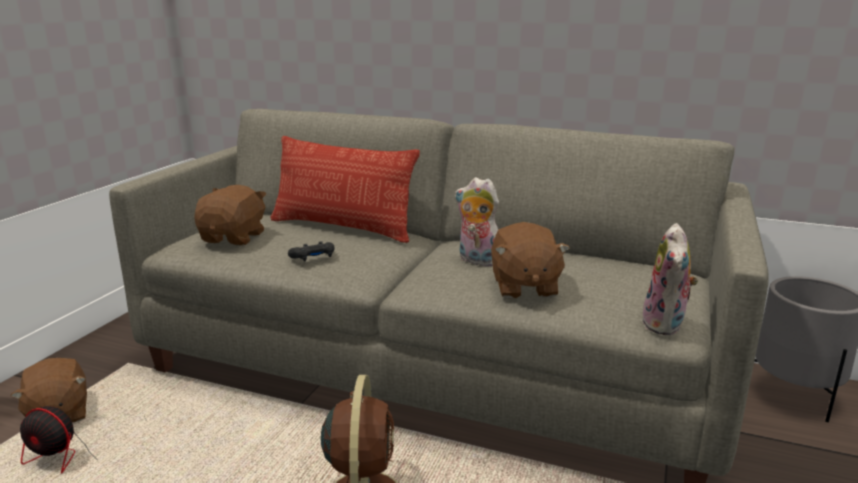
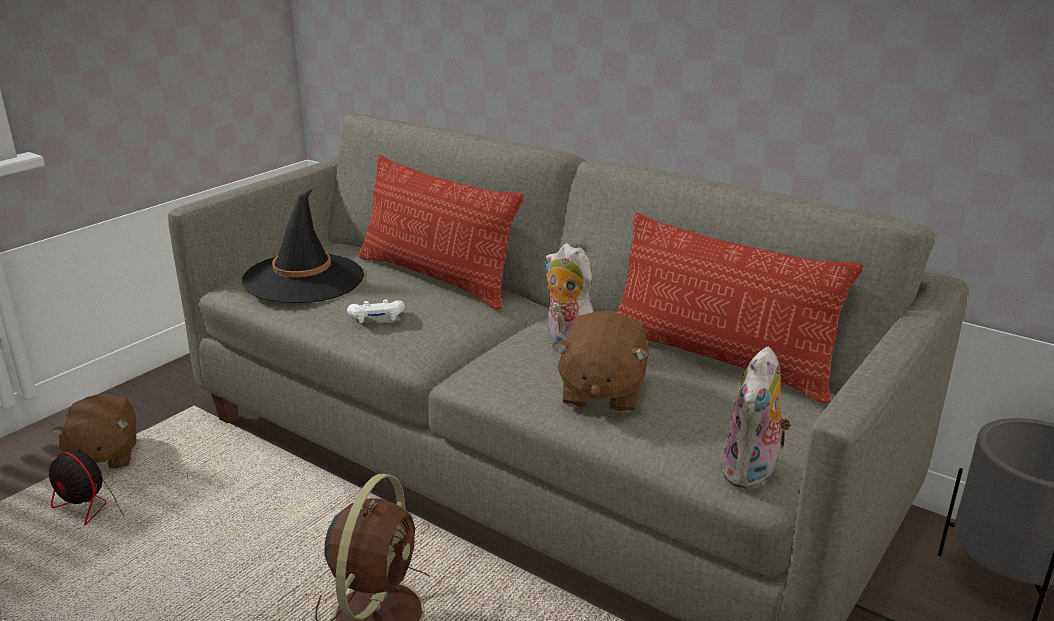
camera: 15 degrees right, 5 degrees up
brown plush toy [194,185,266,246] -> black hat [242,189,364,303]
black game controller [288,241,335,261] -> white game controller [347,300,405,323]
none -> pillow [617,213,863,404]

